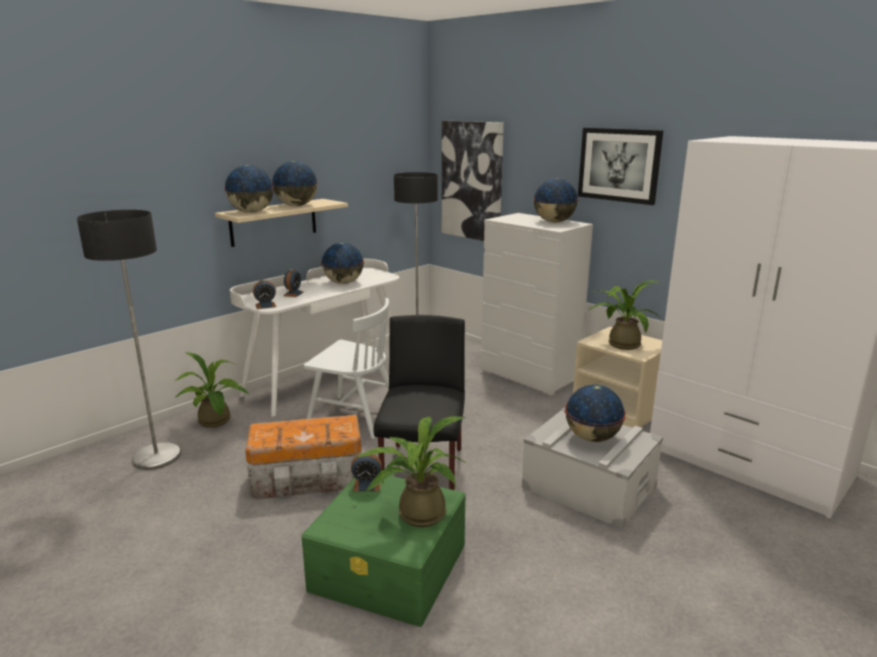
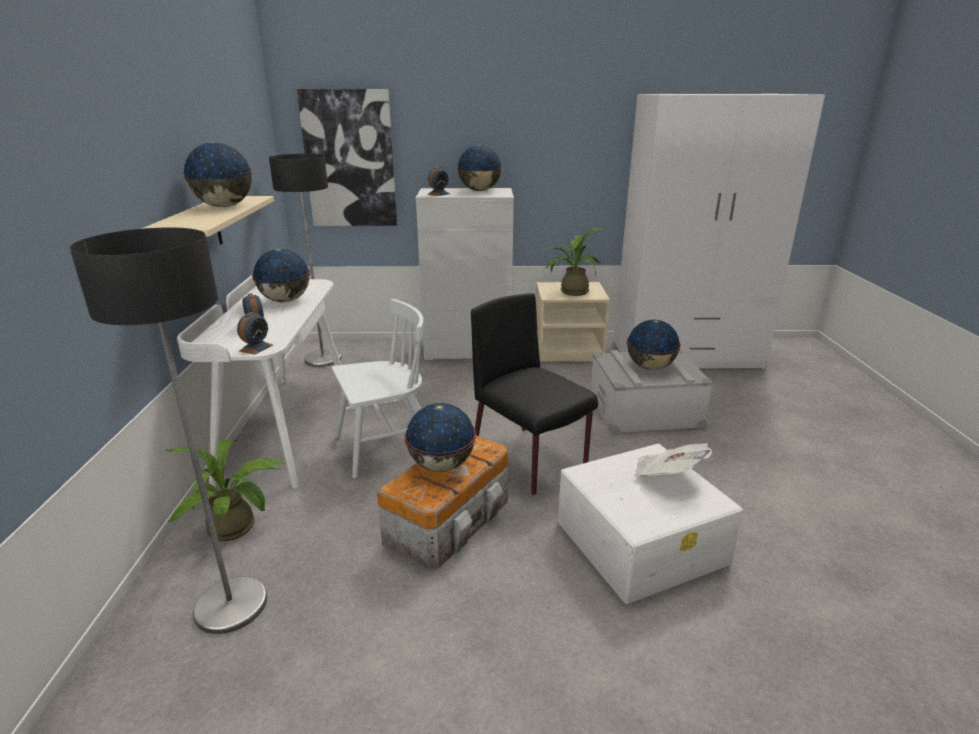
camera: 45 degrees left, 5 degrees up
globe [224,165,274,213] -> globe moved to [404,403,476,472]
green storage box [301,476,466,627] -> white storage box [558,444,743,604]
alarm clock [351,451,382,492] -> alarm clock moved to [427,167,450,196]
potted plant [354,416,466,527] -> newspaper [634,443,712,477]
picture [578,128,663,205] -> none

